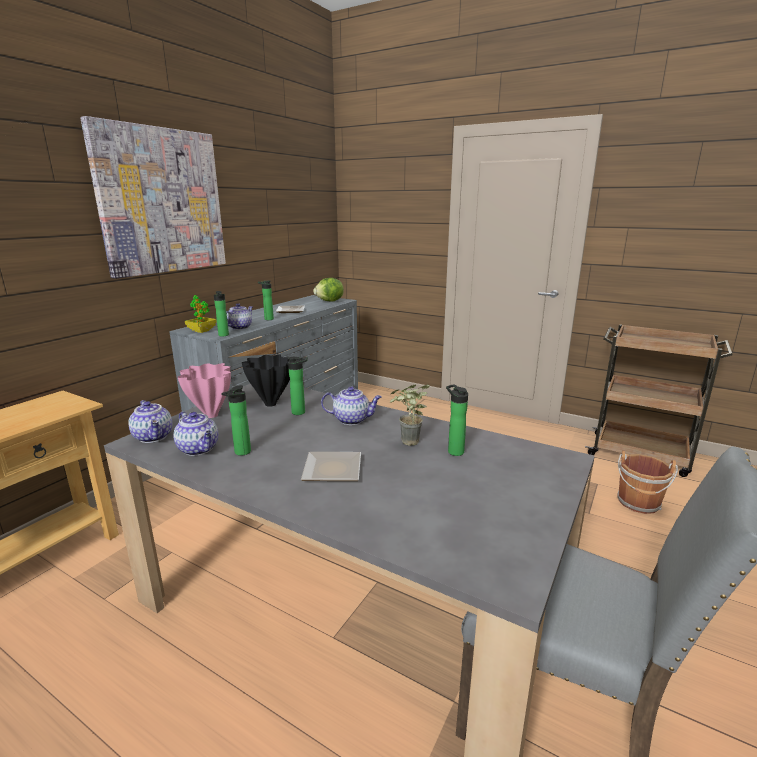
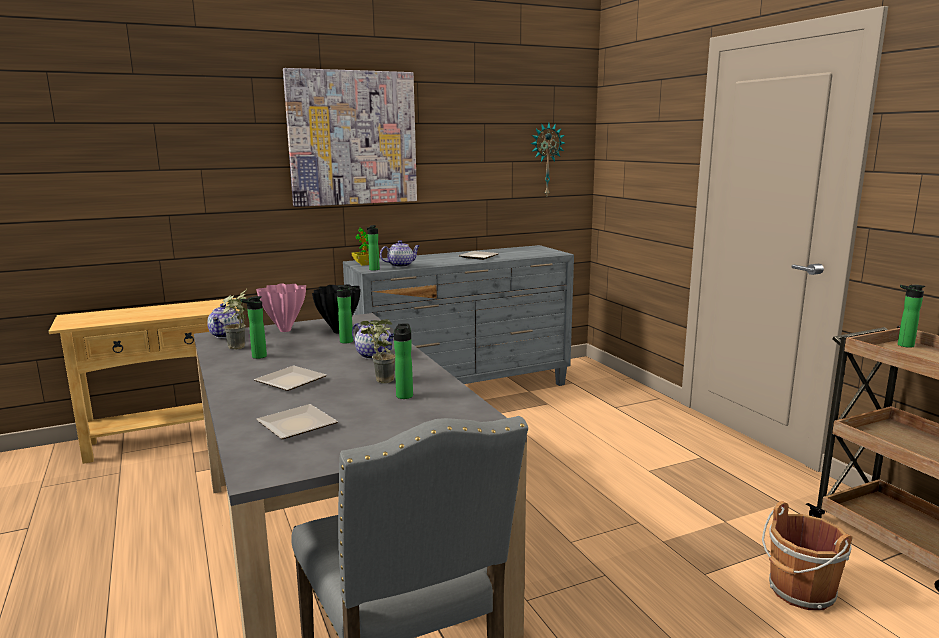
camera: 35 degrees right, 5 degrees down
teapot [173,411,218,456] -> potted plant [223,289,247,349]
bottle [258,281,274,320] -> bottle moved to [898,285,925,348]
lettuce [313,278,344,302] -> none
none -> plate [256,404,338,439]
none -> wall clock [530,123,565,195]

